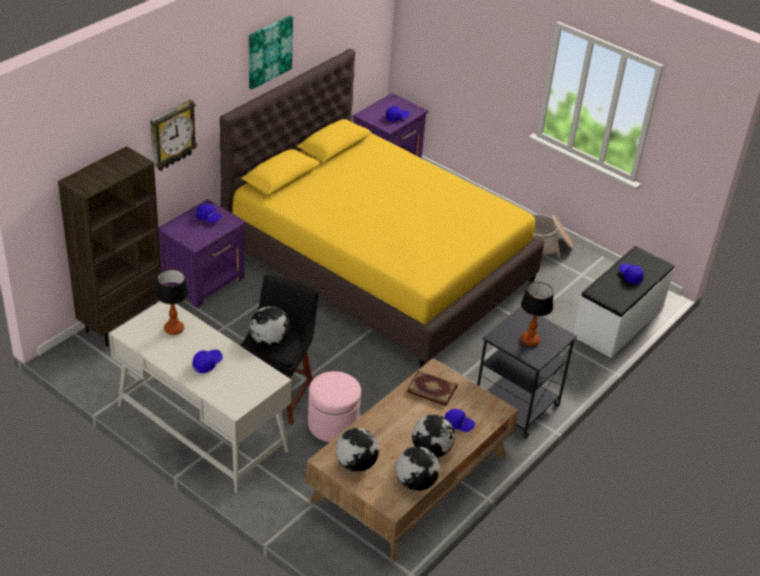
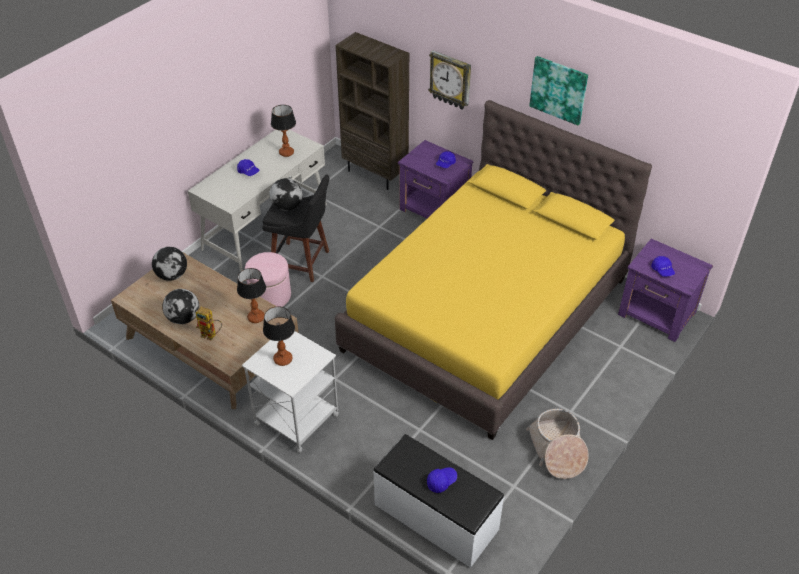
camera: 90 degrees right, 5 degrees up
globe [395,446,440,491] -> none
book [407,370,458,406] -> table lamp [237,268,266,323]
blue cap [445,409,475,432] -> toy robot [196,306,222,340]
black cart [477,306,577,438] -> white cart [242,331,339,453]

